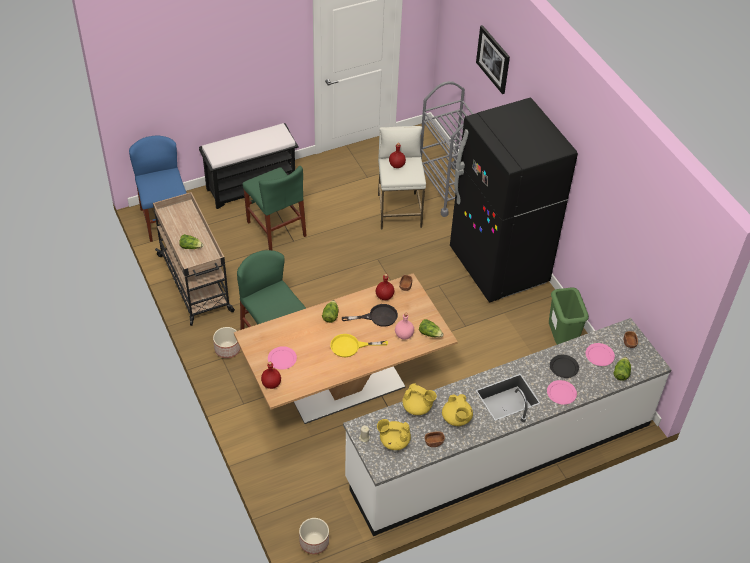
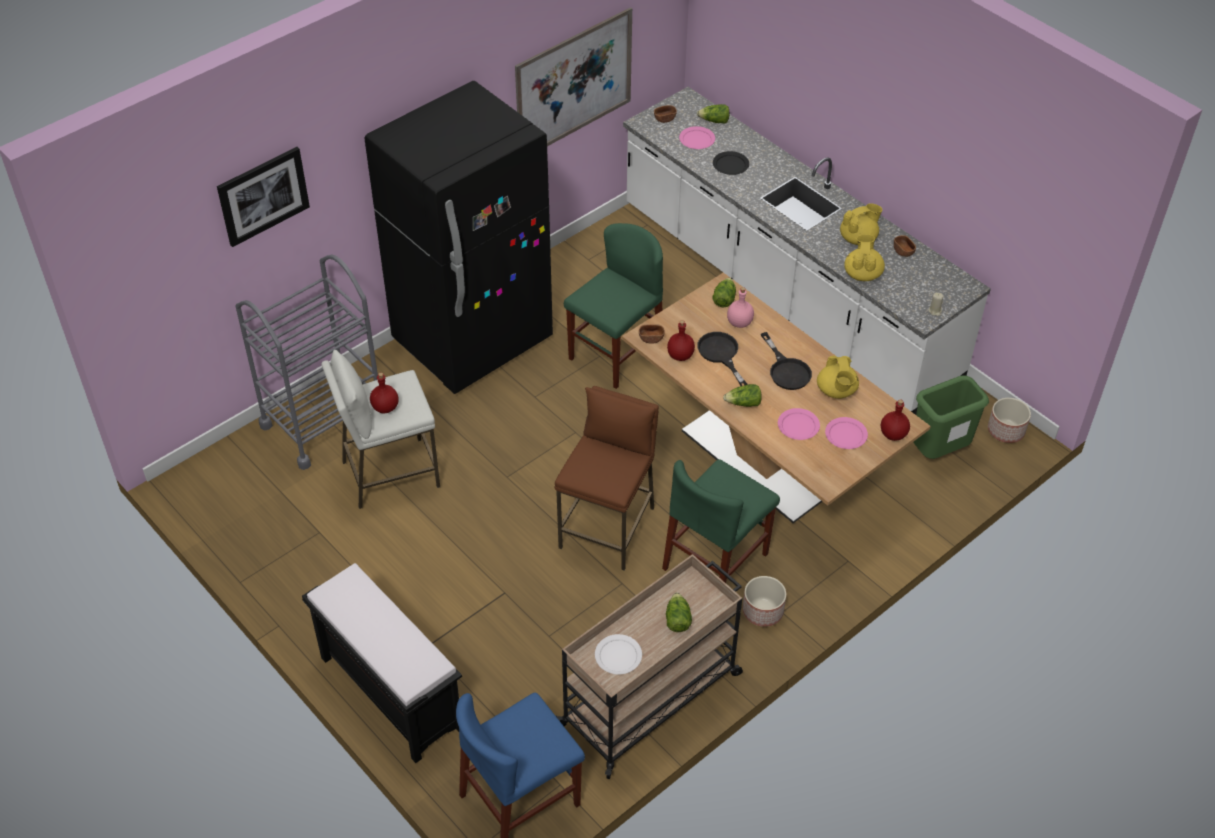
camera: 105 degrees left, 0 degrees up
green chair [243,166,307,250] -> green chair moved to [564,223,663,389]
yellow frying pan [330,334,388,357] -> black frying pan [761,332,812,390]
yellow teapot [377,419,411,450] -> yellow teapot moved to [817,356,859,399]
pink plate [547,380,577,405] -> pink plate moved to [778,408,820,440]
green trash can [549,287,589,345] -> green trash can moved to [914,376,989,459]
none -> picture [515,7,632,146]
none -> brown stool [555,386,659,570]
none -> white plate [595,634,642,674]

